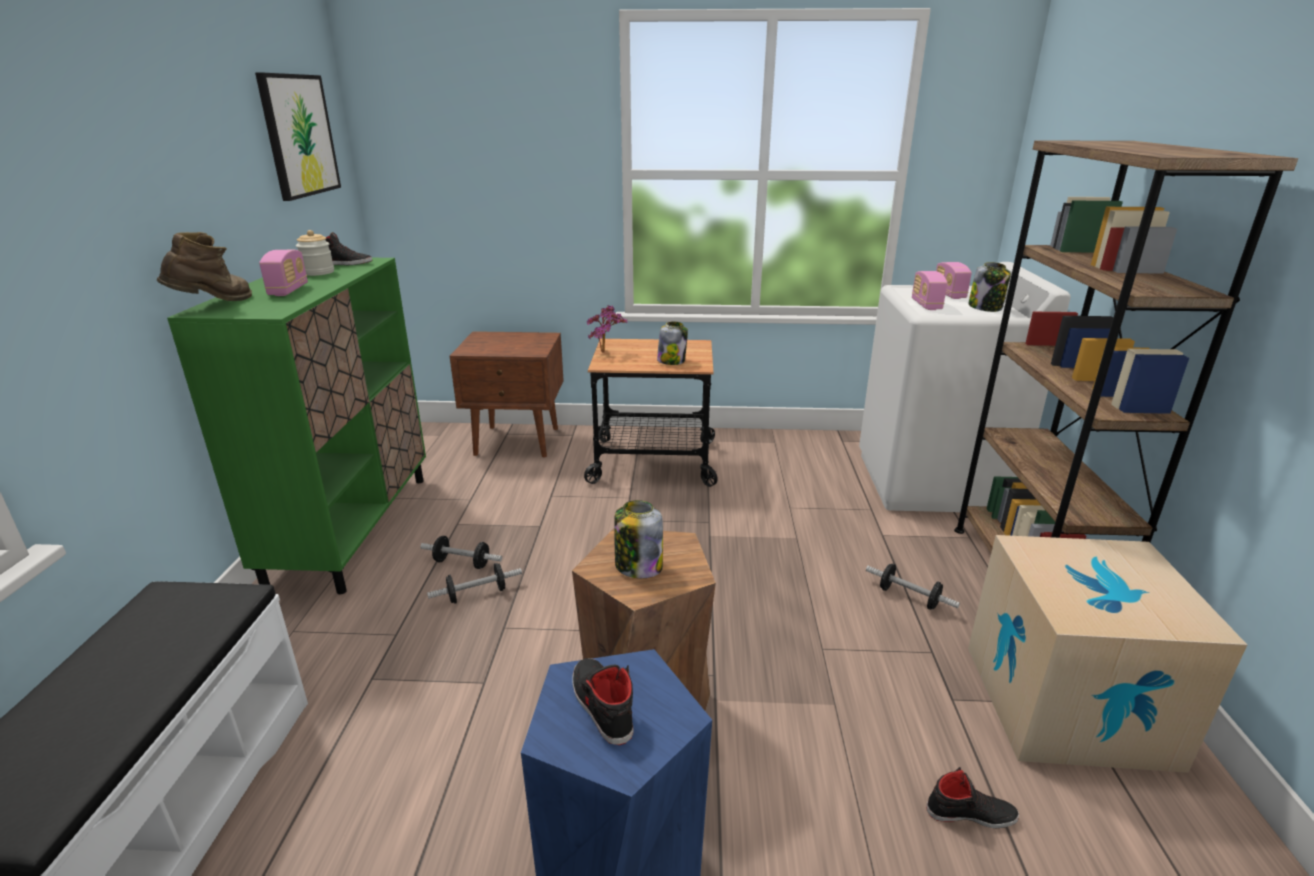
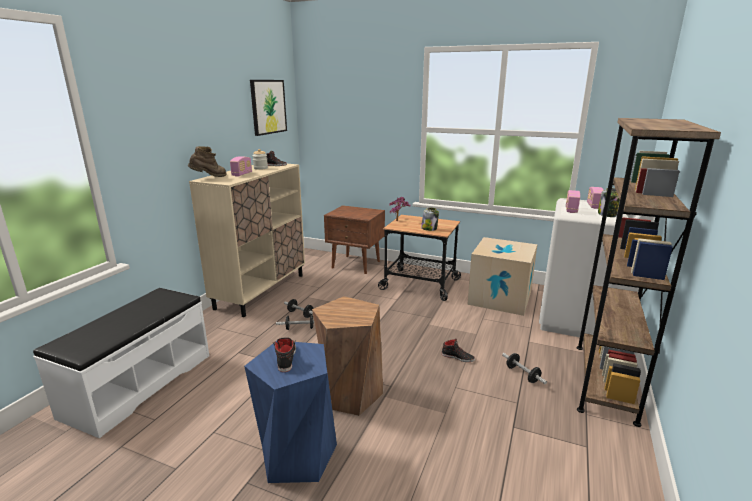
camera: 20 degrees right, 5 degrees down
green cabinet [167,258,426,594] -> beige cabinet [189,164,305,317]
jar [614,500,663,578] -> none
black shoe [926,767,1019,828] -> black shoe moved to [442,339,475,362]
cardboard box [968,535,1247,773] -> cardboard box moved to [467,237,537,316]

